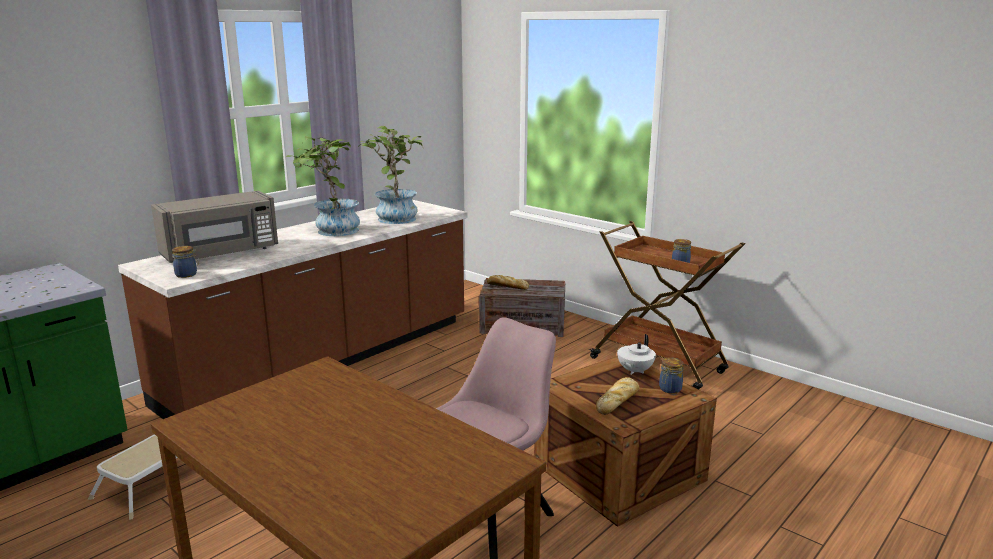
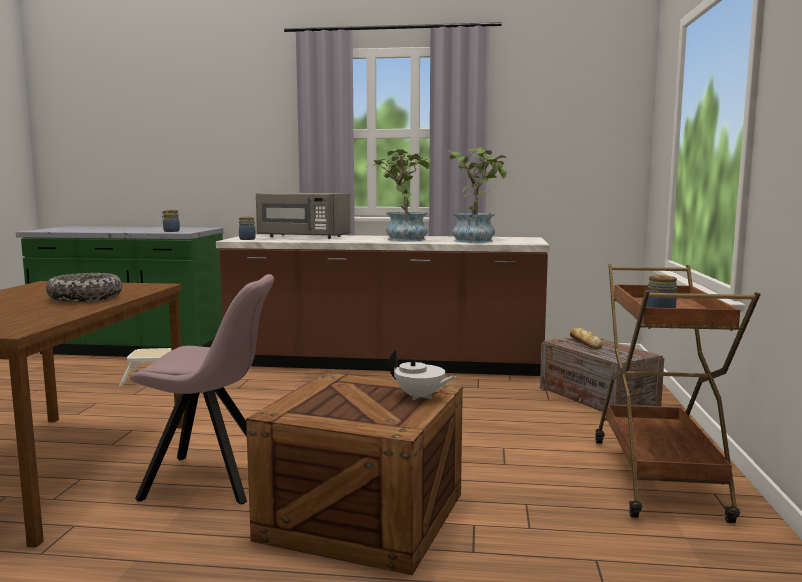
camera: 55 degrees right, 10 degrees down
bread [596,377,640,415] -> none
white teapot [617,334,656,375] -> white teapot turned 150 degrees counterclockwise [389,350,456,401]
jar [659,357,684,394] -> jar moved to [162,210,180,232]
none -> bowl [46,273,122,302]

